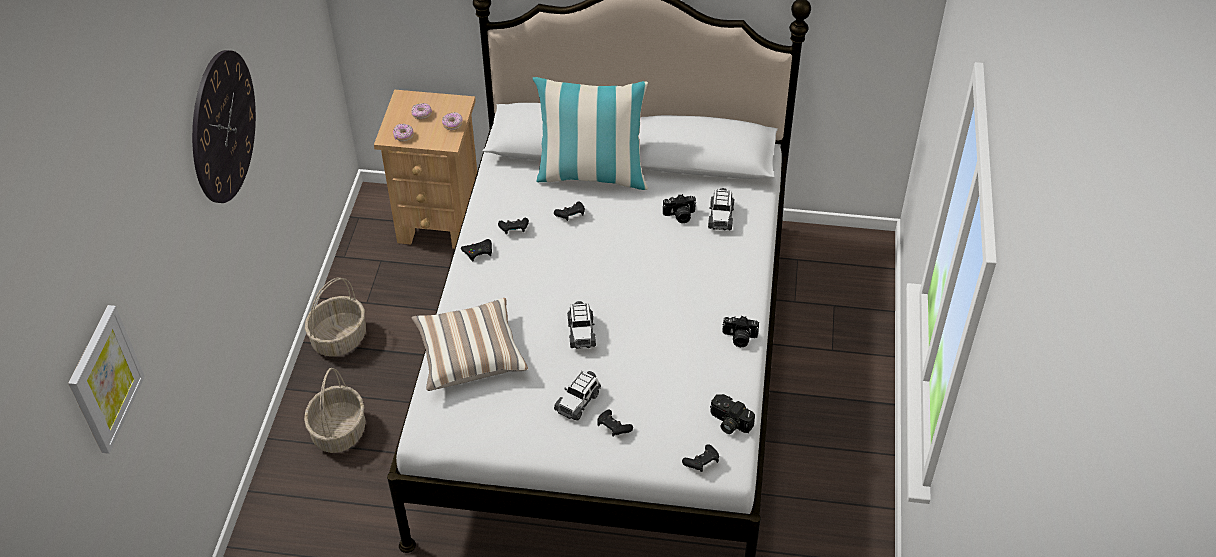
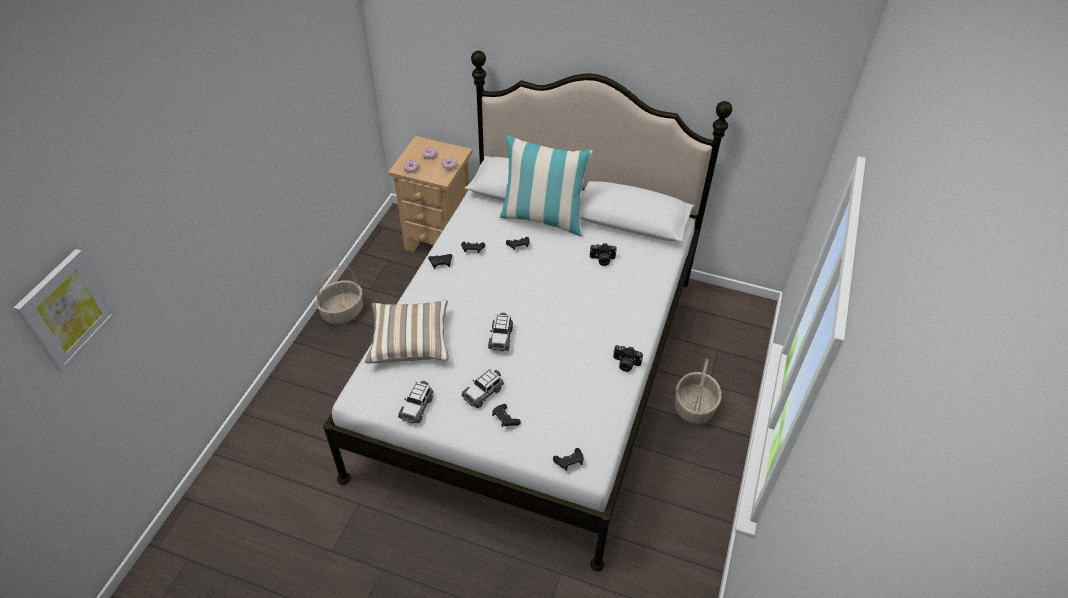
camera: 10 degrees right, 0 degrees up
wall clock [192,50,256,203] -> none
basket [304,368,365,453] -> basket moved to [675,359,722,424]
toy car [708,188,734,230] -> toy car moved to [398,381,434,424]
camera [710,394,755,434] -> none

